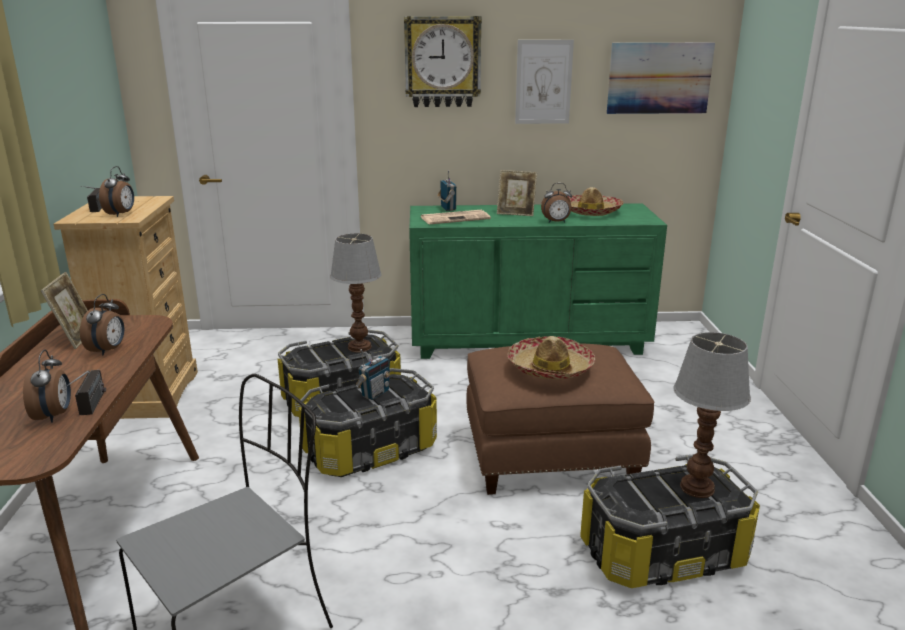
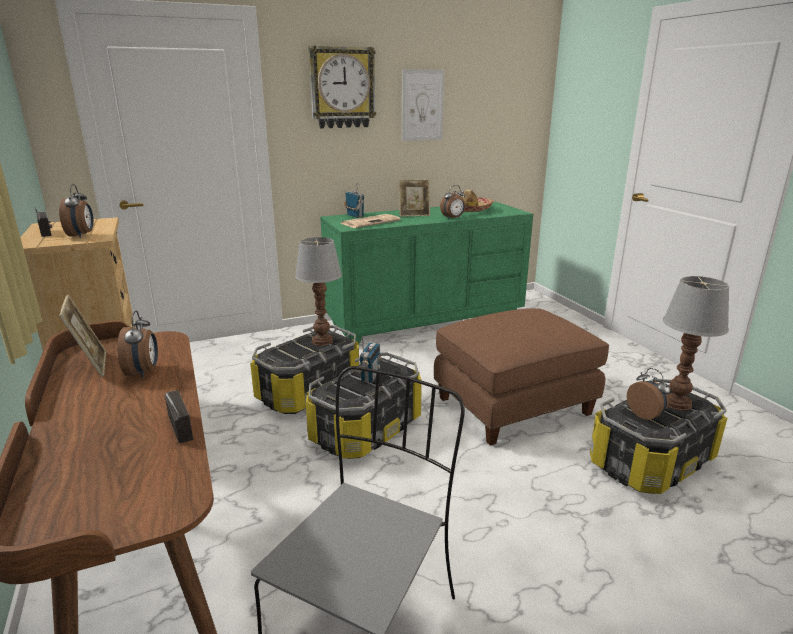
camera: 20 degrees left, 0 degrees up
alarm clock [23,350,71,423] -> alarm clock moved to [627,368,670,420]
hat [507,336,595,380] -> none
picture [607,43,715,114] -> none

